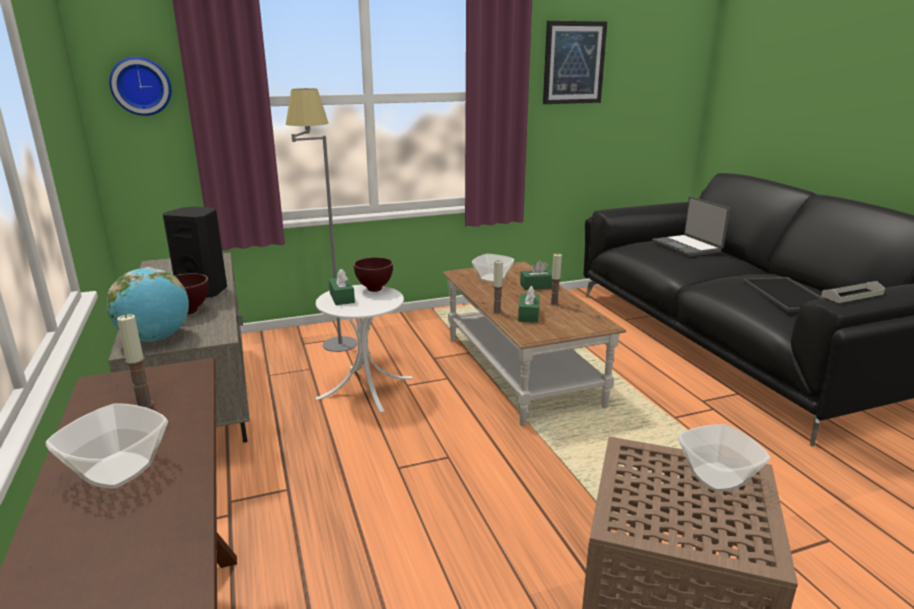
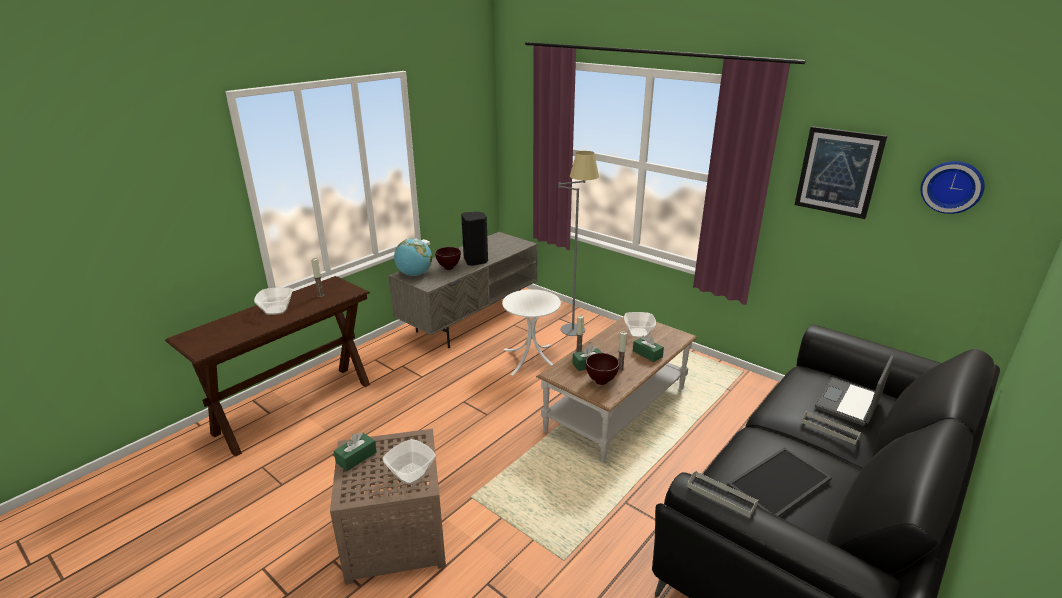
camera: 60 degrees right, 5 degrees up
wall clock [109,57,172,116] -> wall clock moved to [921,161,985,214]
green tissue box [329,269,355,305] -> green tissue box moved to [334,432,377,471]
brown bowl [354,257,393,292] -> brown bowl moved to [586,353,619,385]
none -> grey tray [801,411,861,444]

